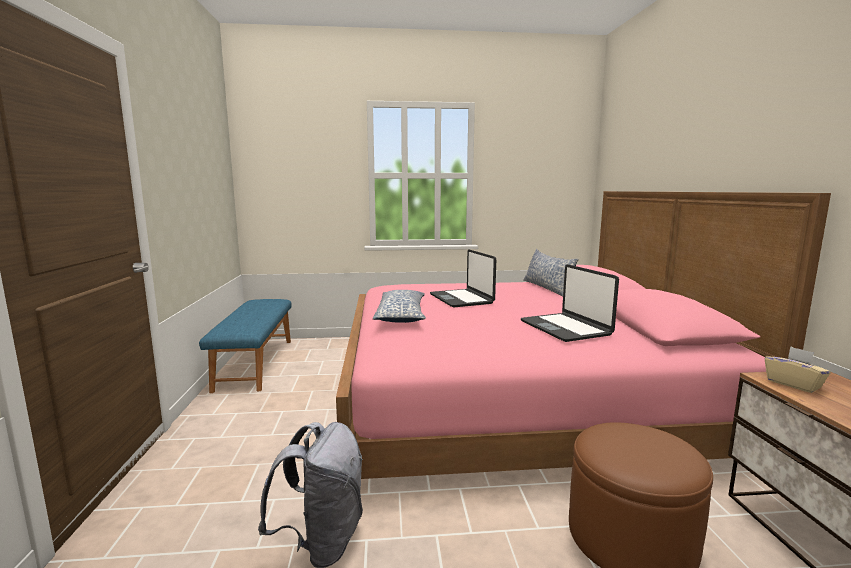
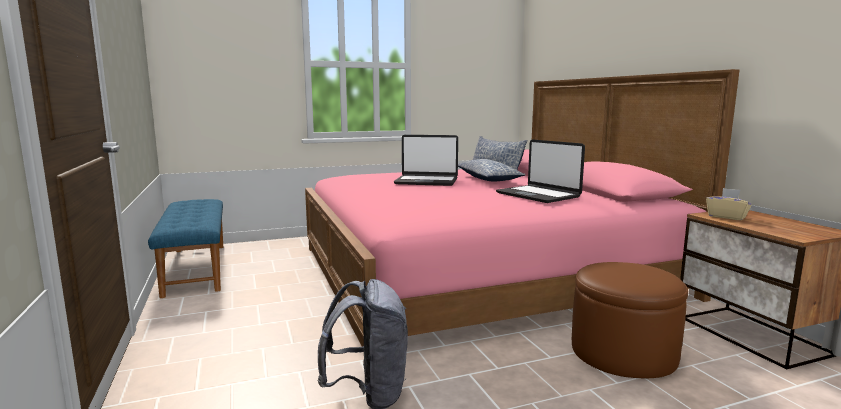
camera: 15 degrees left, 0 degrees up
pillow [373,290,426,323] -> pillow moved to [458,159,525,181]
laptop [430,249,496,308] -> laptop turned 45 degrees counterclockwise [394,135,458,186]

